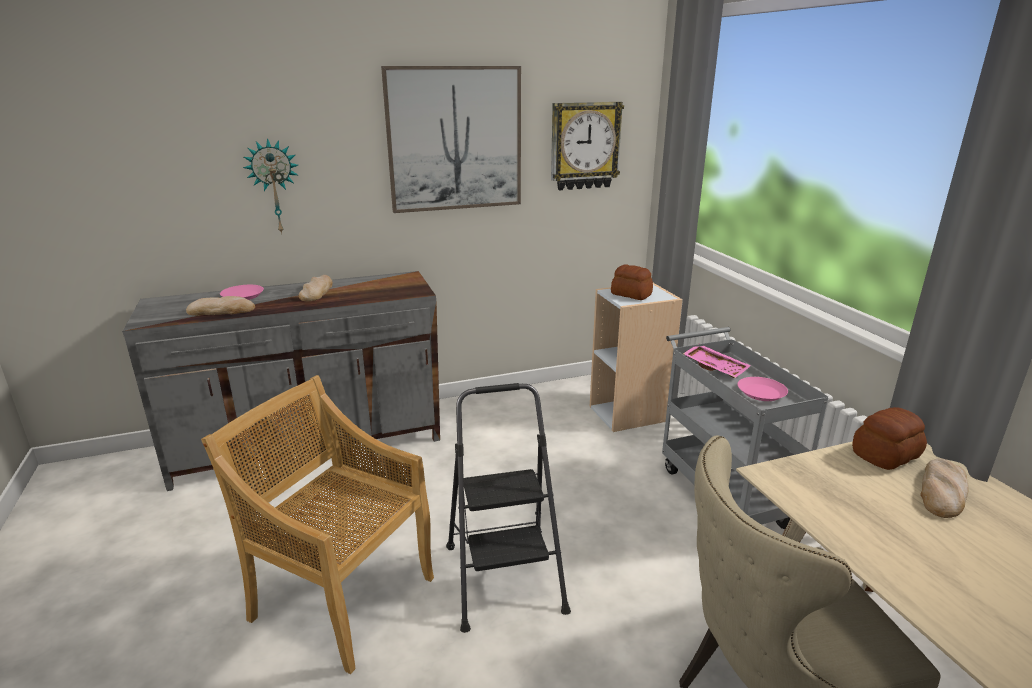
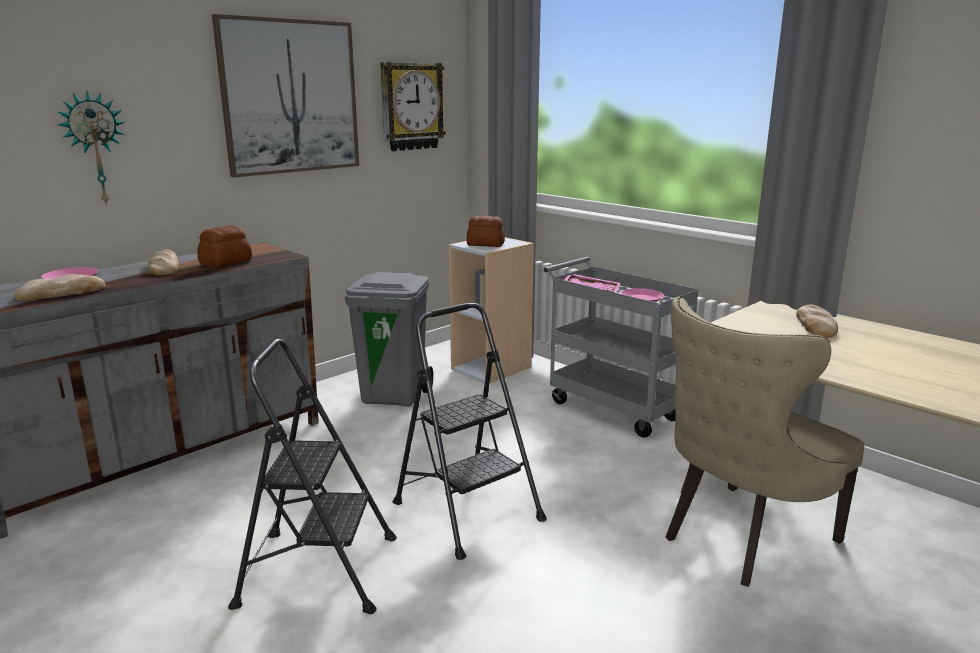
camera: 25 degrees left, 5 degrees down
beige chair [201,375,434,674] -> black step ladder [228,339,397,614]
bread [852,407,927,470] -> bread moved to [197,225,252,267]
none -> grey trash can [345,272,433,407]

